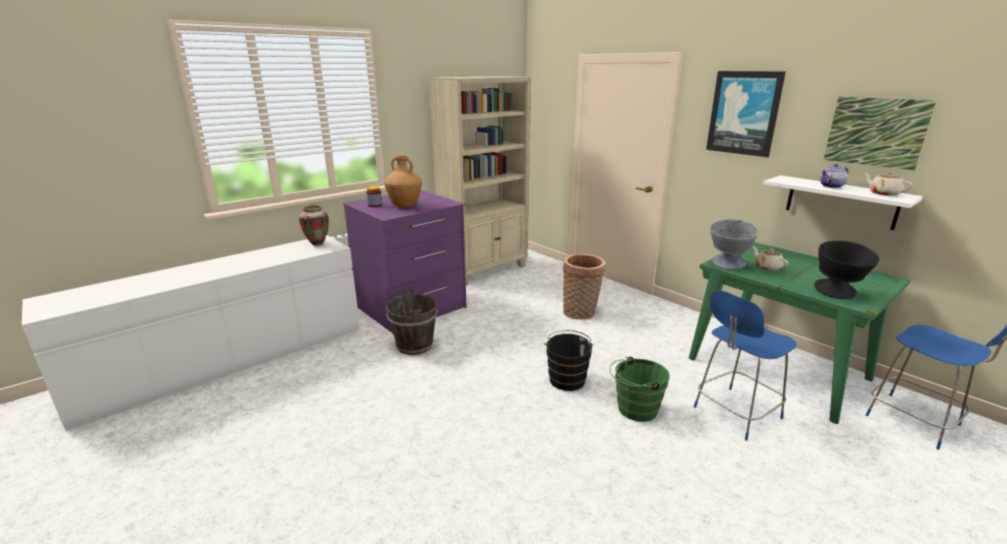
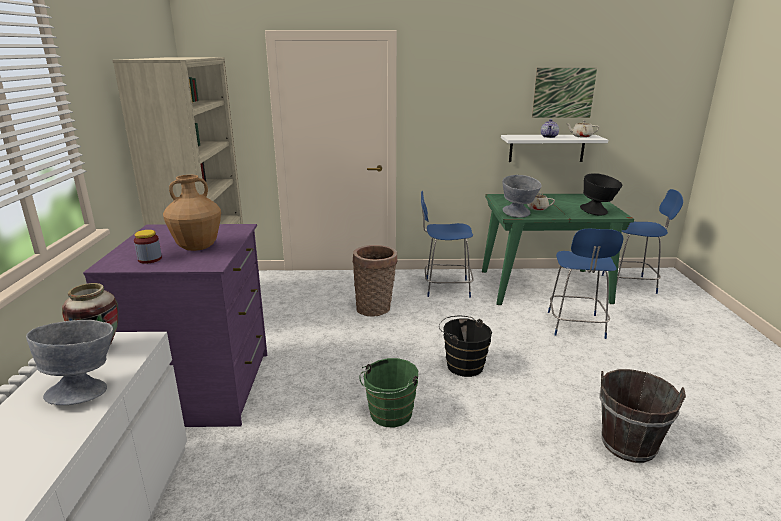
camera: 50 degrees left, 0 degrees up
brown bucket [385,289,438,355] -> brown bucket moved to [599,369,686,463]
green bucket [609,357,670,422] -> green bucket moved to [359,358,418,427]
picture [706,71,786,157] -> none
none -> grey bowl [26,320,113,405]
none -> blue chair [421,191,474,298]

